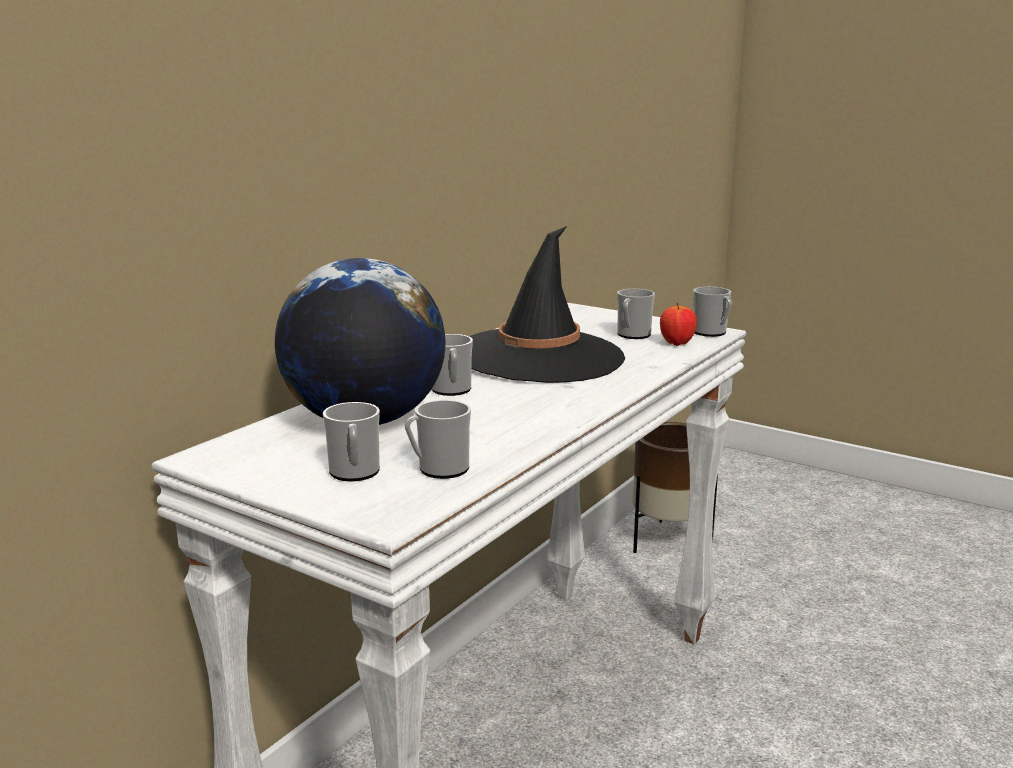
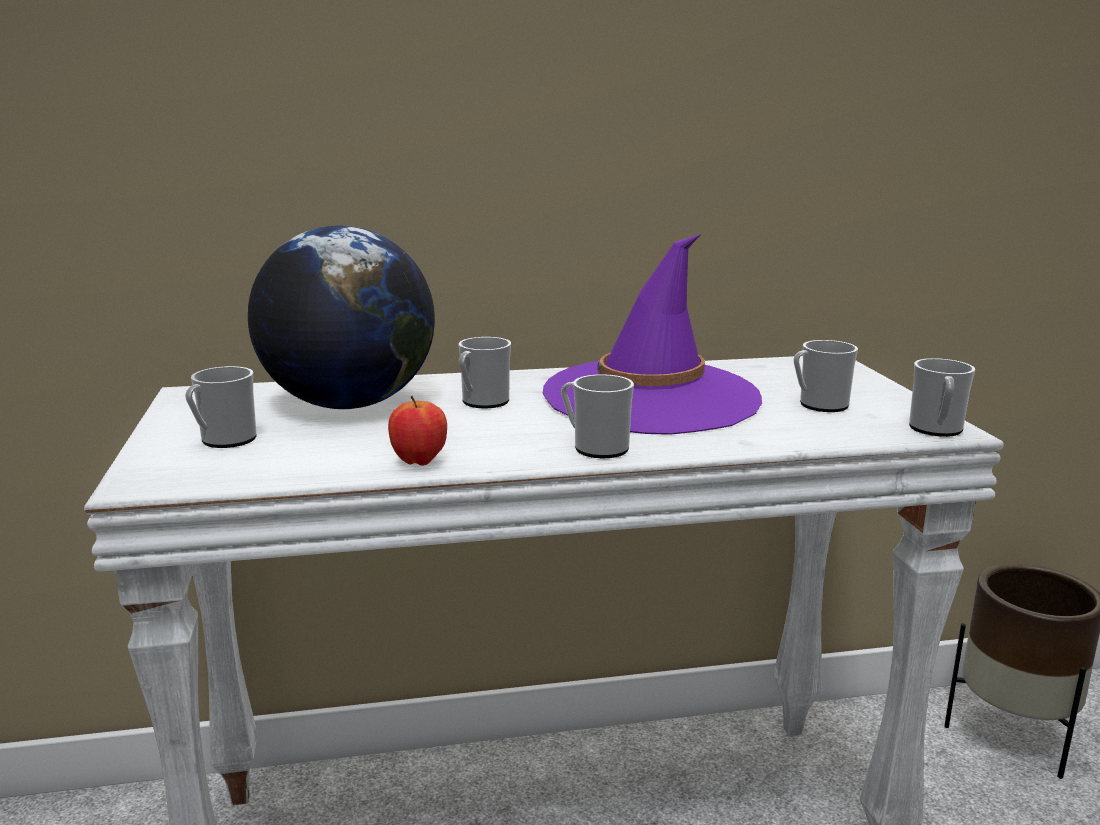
camera: 45 degrees right, 0 degrees up
mug [405,400,471,479] -> mug moved to [561,374,634,458]
black hat [469,226,625,383] -> purple hat [543,234,762,435]
apple [660,302,697,346] -> apple moved to [388,396,447,466]

